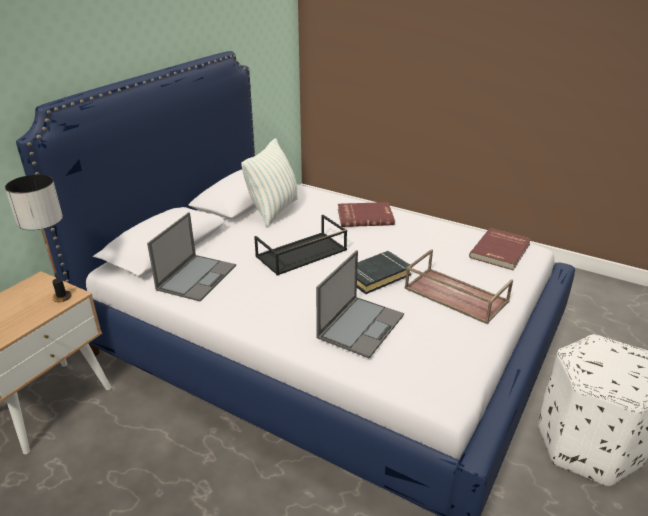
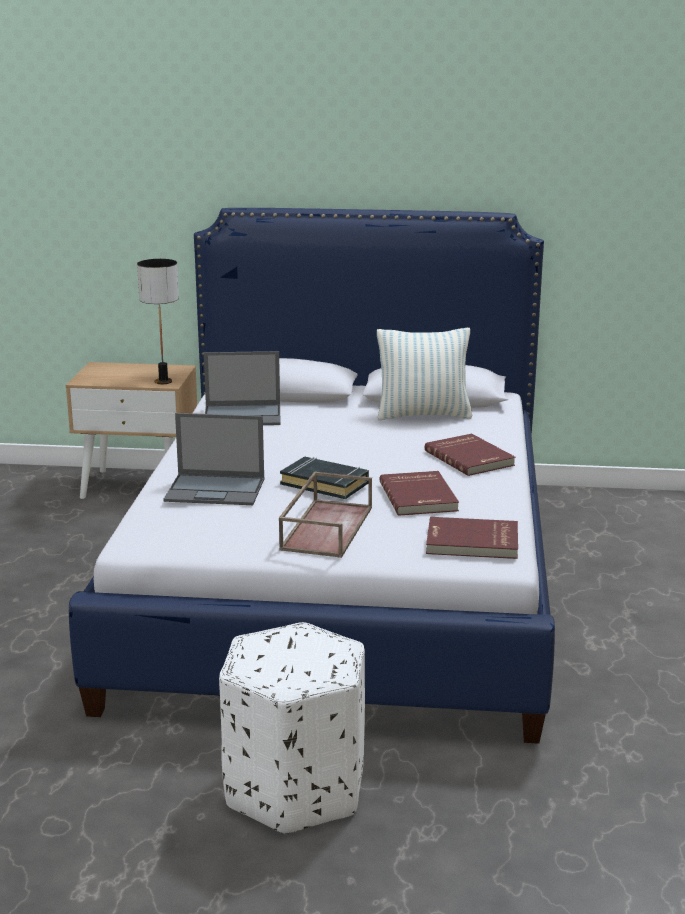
camera: 65 degrees right, 10 degrees down
black tray [254,215,347,276] -> none
none -> red book [379,471,459,516]

